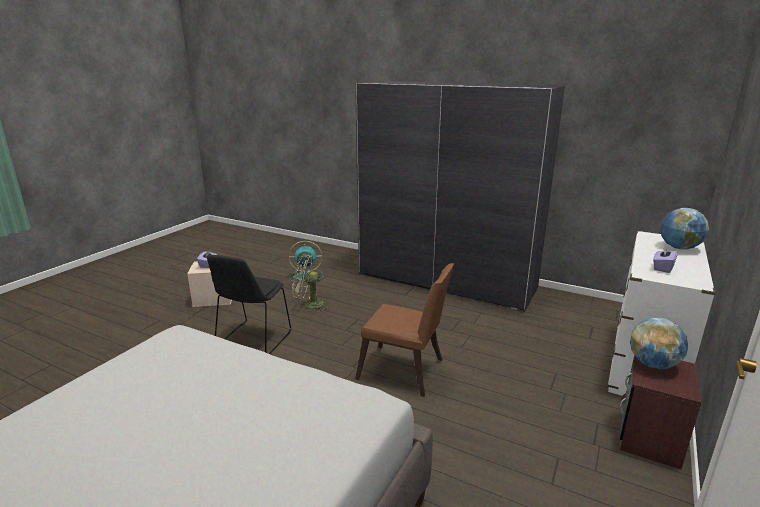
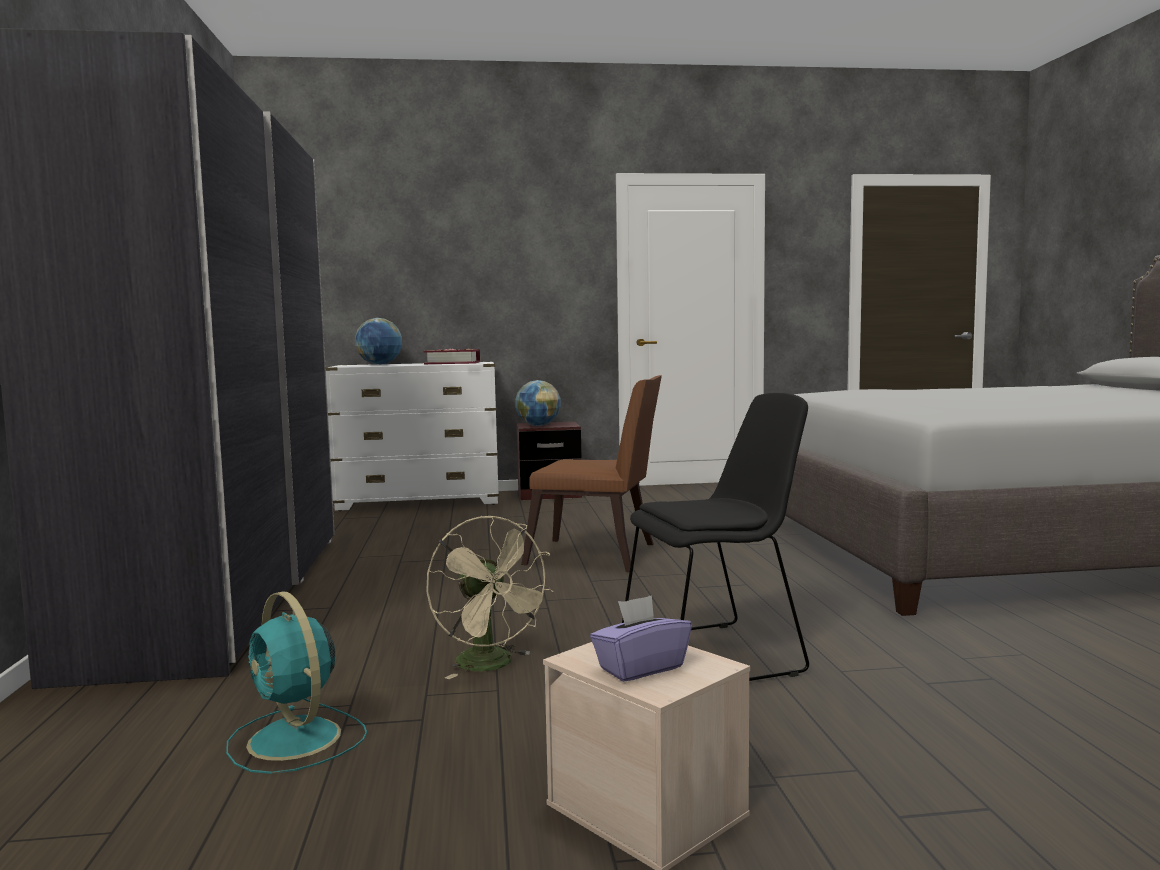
camera: 125 degrees left, 15 degrees down
brown chair [355,263,454,397] -> brown chair turned 120 degrees clockwise [521,375,662,572]
purple tissue box [653,245,678,273] -> book [423,348,480,364]

